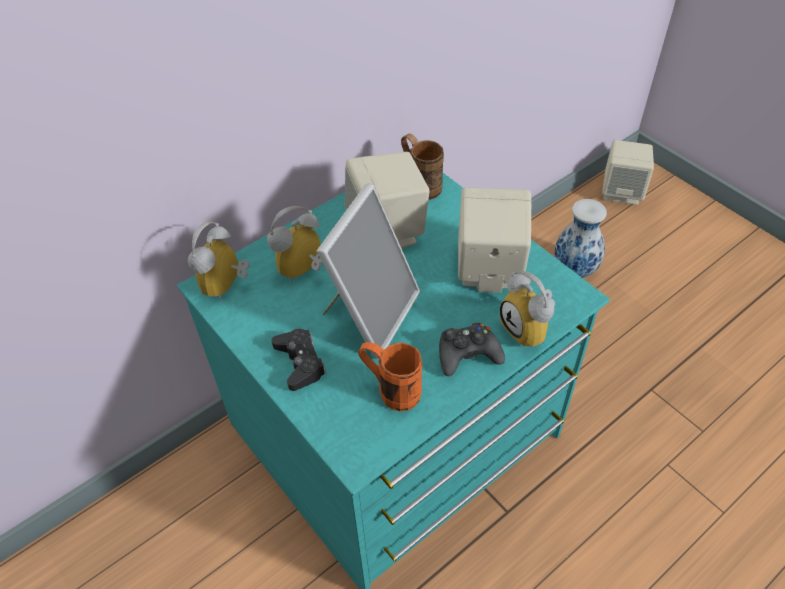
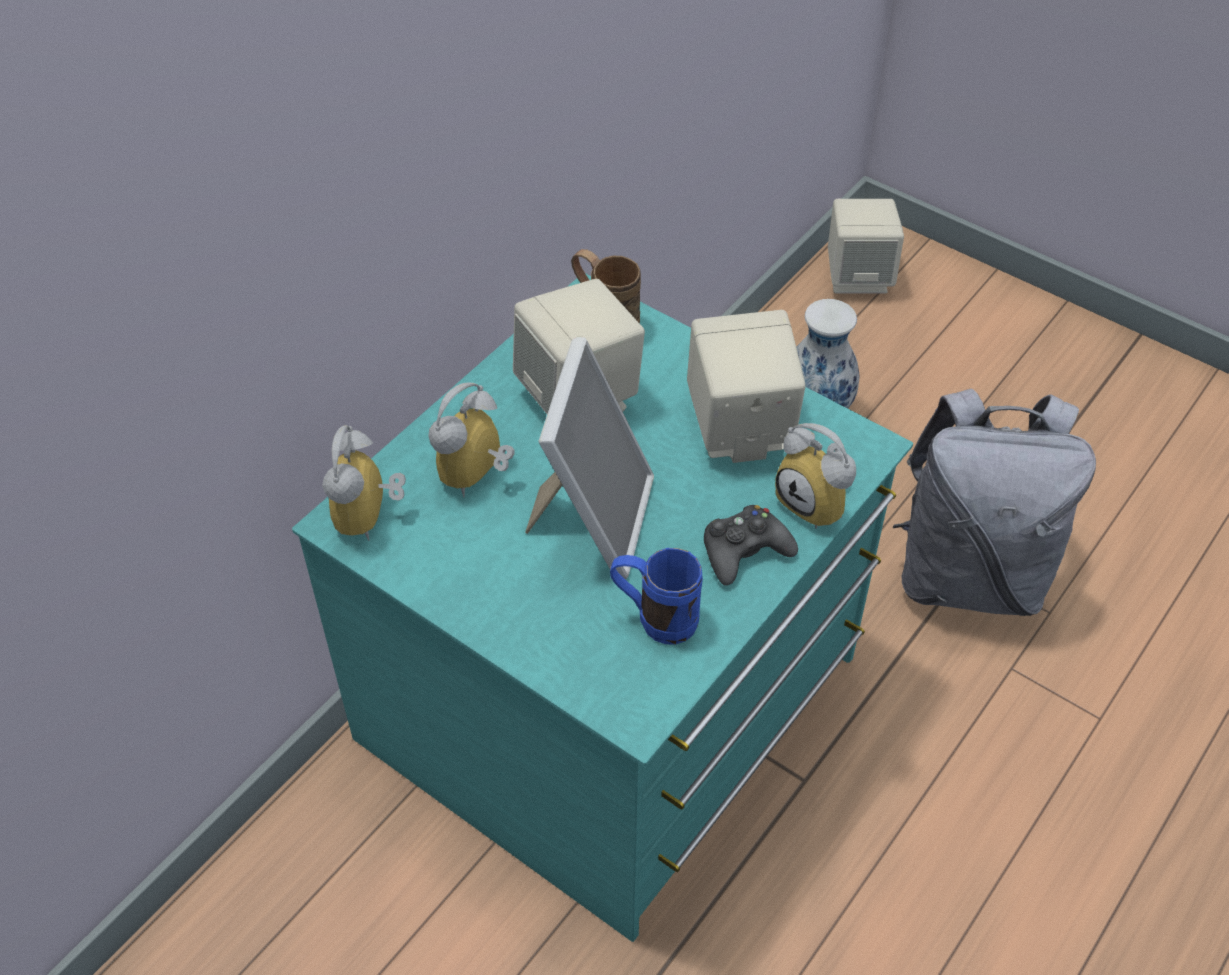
camera: 15 degrees left, 0 degrees up
black game controller [271,329,326,391] -> none
orange mug [358,342,422,411] -> blue mug [610,548,703,644]
none -> grey backpack [893,389,1096,616]

